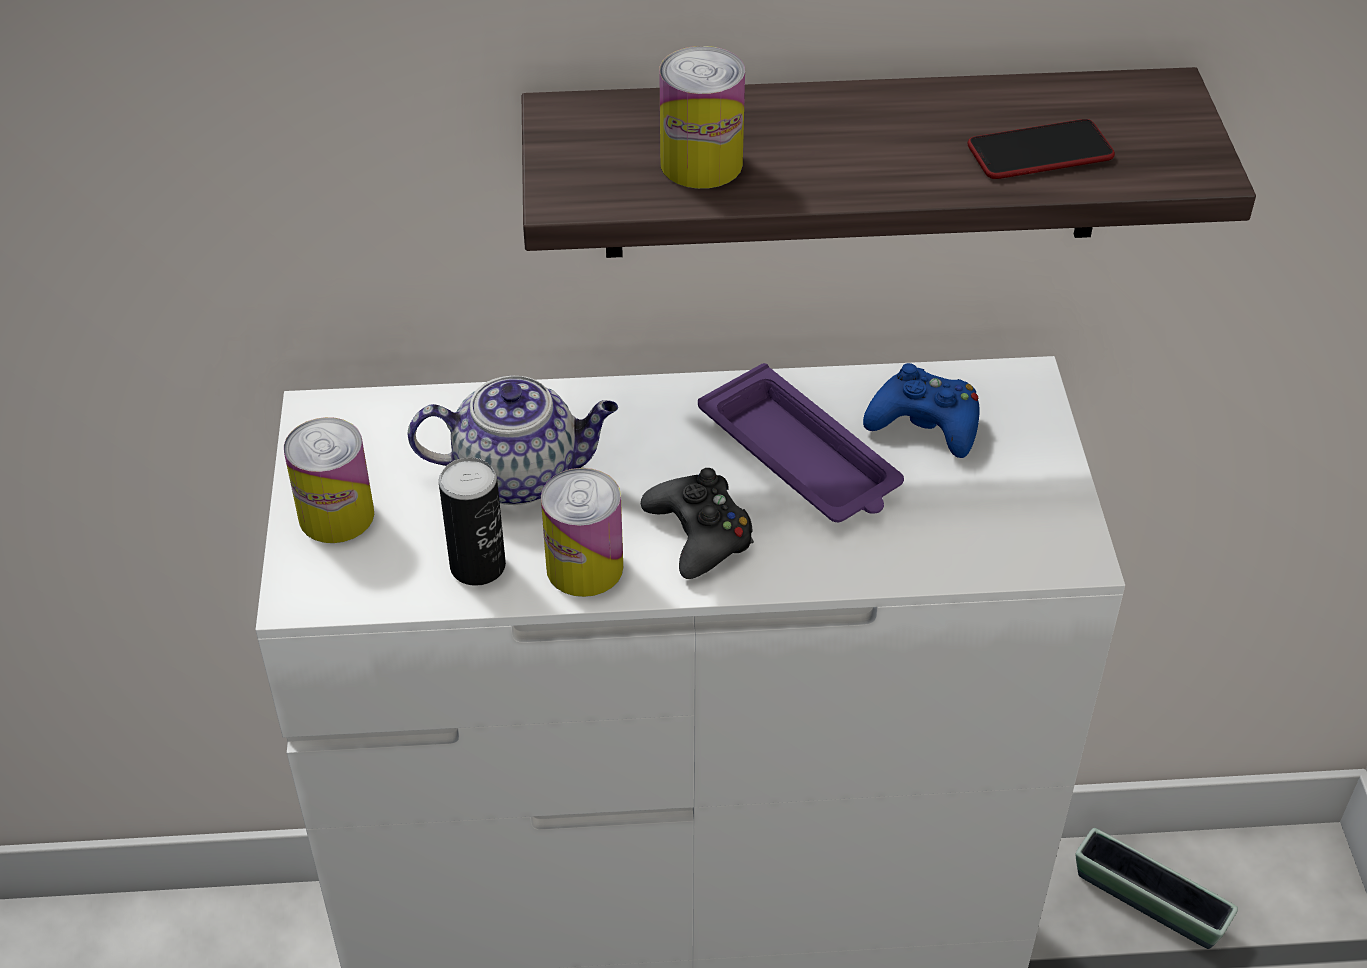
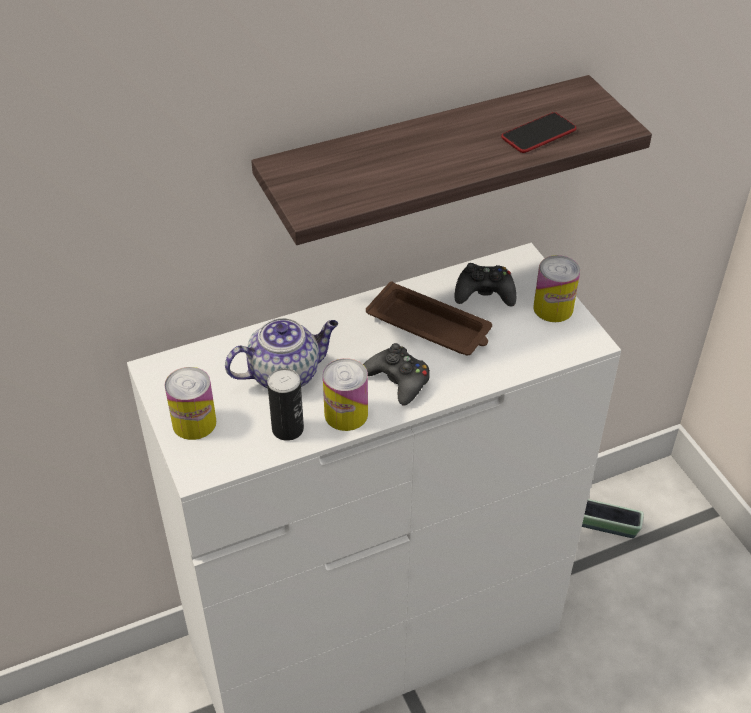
camera: 20 degrees left, 0 degrees up
can [659,46,745,189] -> can moved to [533,255,580,322]
purple tray [698,363,904,522] -> brown tray [366,281,492,355]
blue game controller [863,363,980,458] -> black game controller [455,263,516,306]

